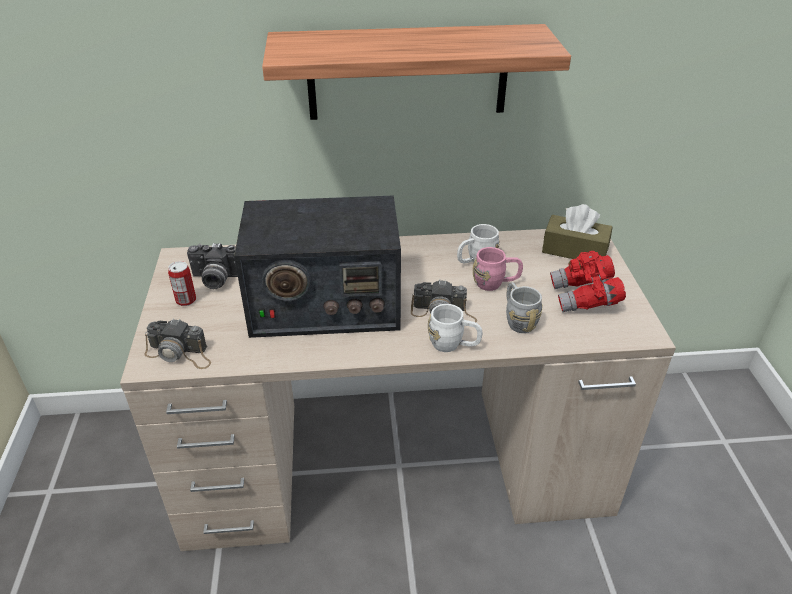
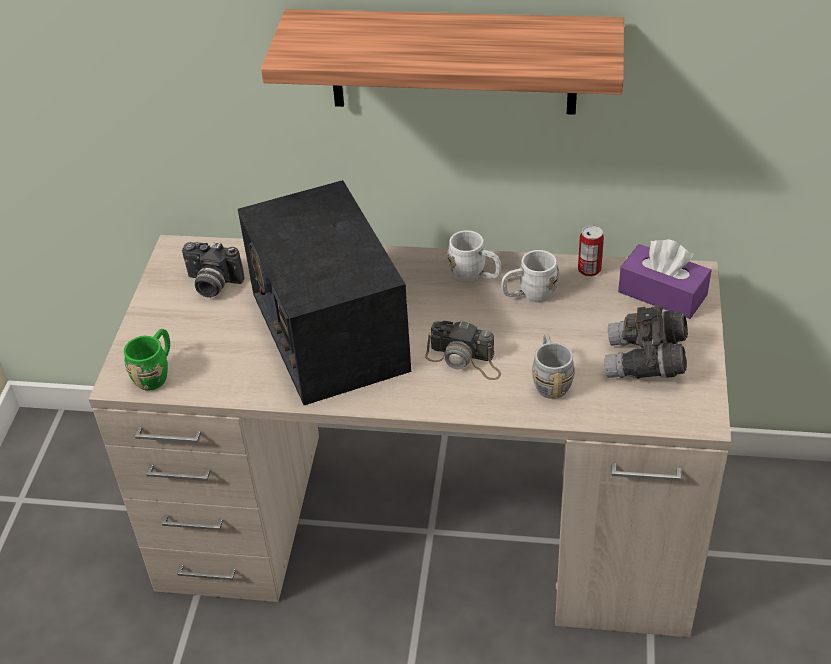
camera: 15 degrees right, 5 degrees up
camera [144,318,211,369] -> green mug [124,329,170,391]
can [168,261,196,306] -> can moved to [578,225,604,277]
radio [234,195,401,338] -> radio turned 60 degrees clockwise [238,180,411,405]
white mug [428,304,482,352] -> white mug moved to [447,230,501,282]
pink mug [473,247,523,291] -> none
brown tissue box [542,204,613,259] -> purple tissue box [618,239,712,319]
red binoculars [550,251,626,312] -> grey binoculars [605,305,688,379]

